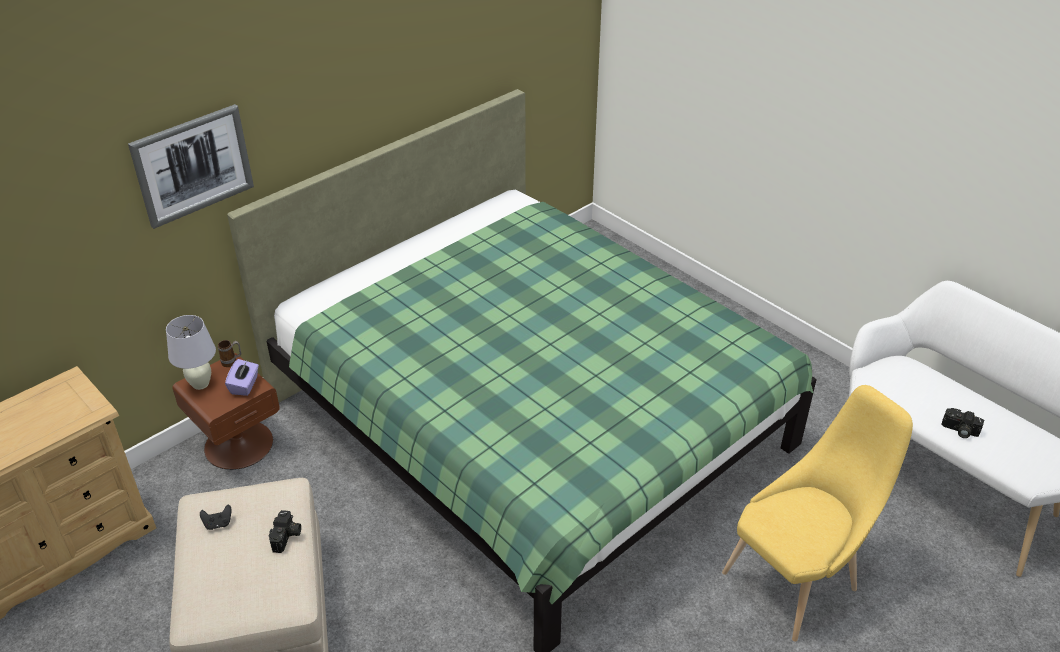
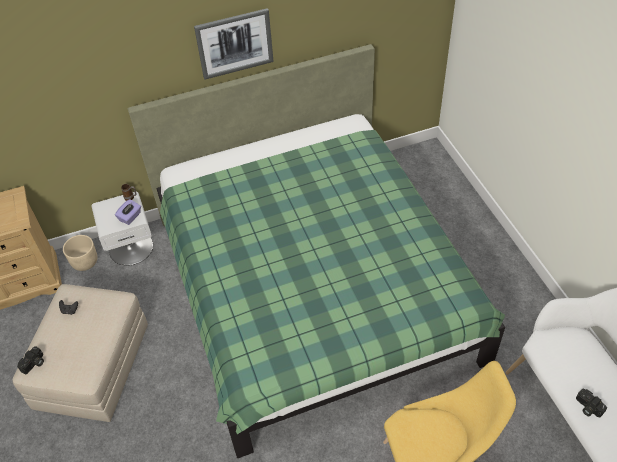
camera: 25 degrees right, 10 degrees up
picture [128,104,254,229] -> picture moved to [194,8,274,80]
white table lamp [166,315,216,390] -> none
brown nightstand [172,353,280,470] -> white nightstand [91,192,153,265]
camera [269,510,301,553] -> camera moved to [17,346,44,375]
none -> beige planter [63,235,97,271]

